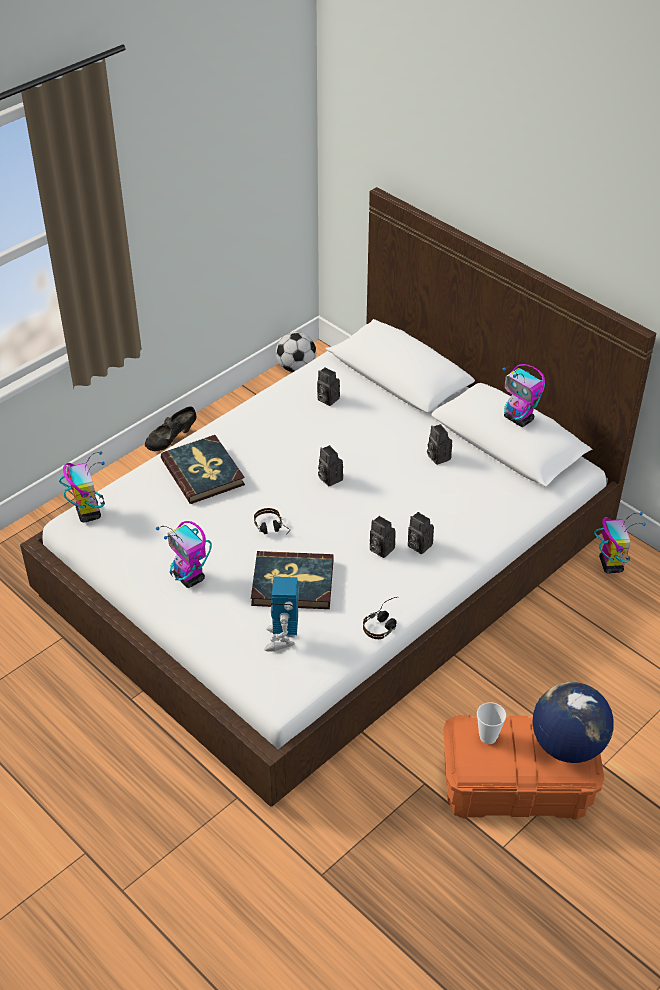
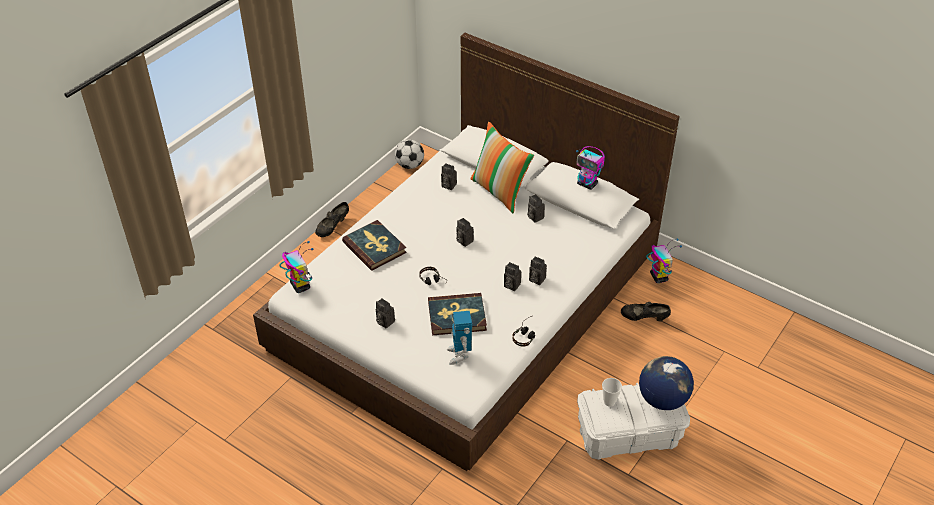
camera: 10 degrees left, 0 degrees up
toy robot [156,521,212,588] -> camera [376,298,395,328]
orange storage box [443,714,605,819] -> white storage box [577,383,690,460]
none -> pillow [470,122,534,213]
none -> black shoe [621,302,671,322]

